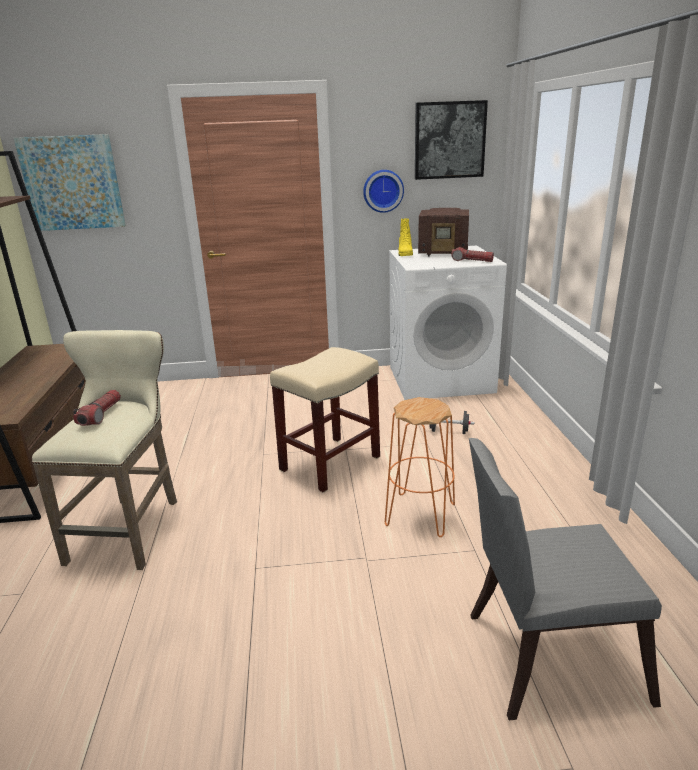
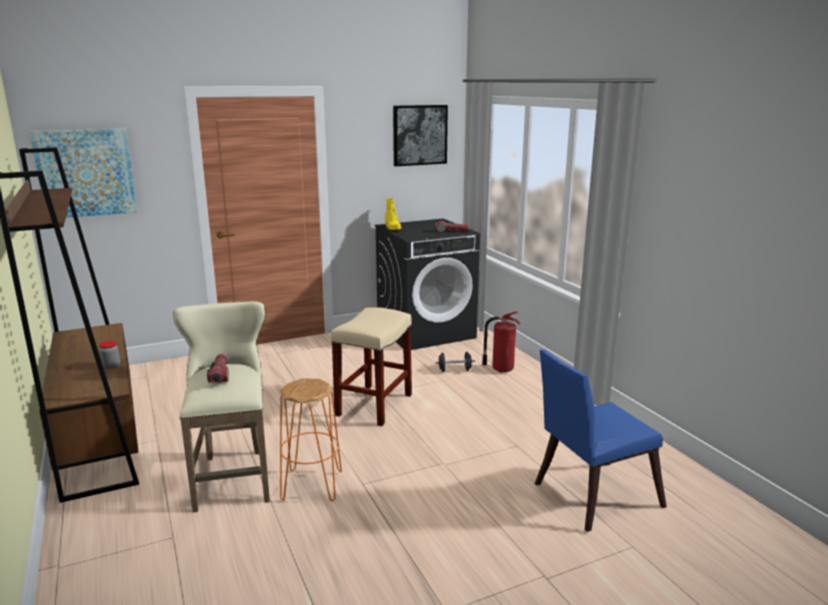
camera: 20 degrees left, 5 degrees down
wall clock [363,170,404,213] -> none
orange stool [385,397,455,537] -> orange stool moved to [280,379,342,501]
white washing machine [389,246,507,400] -> black washing machine [375,218,480,350]
radio [418,208,469,256] -> none
grey chair [469,438,662,720] -> blue chair [535,349,667,532]
none -> jar [99,341,120,369]
none -> fire extinguisher [482,312,520,373]

